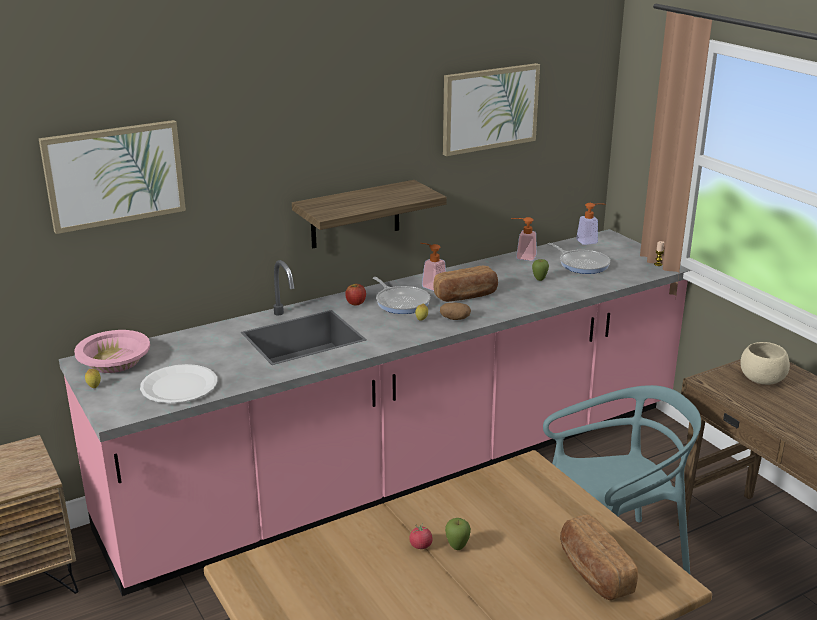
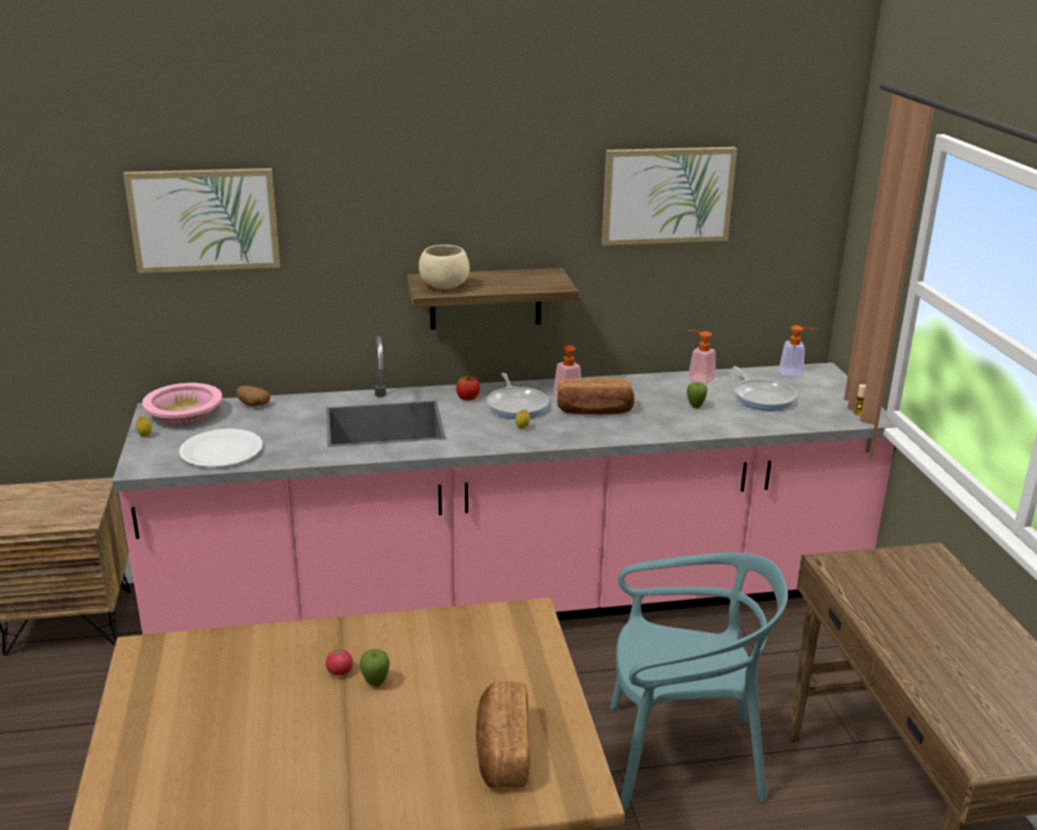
camera: 20 degrees right, 0 degrees up
potato [440,303,471,320] -> potato moved to [236,386,270,406]
beige bowl [740,342,790,385] -> beige bowl moved to [419,245,470,289]

